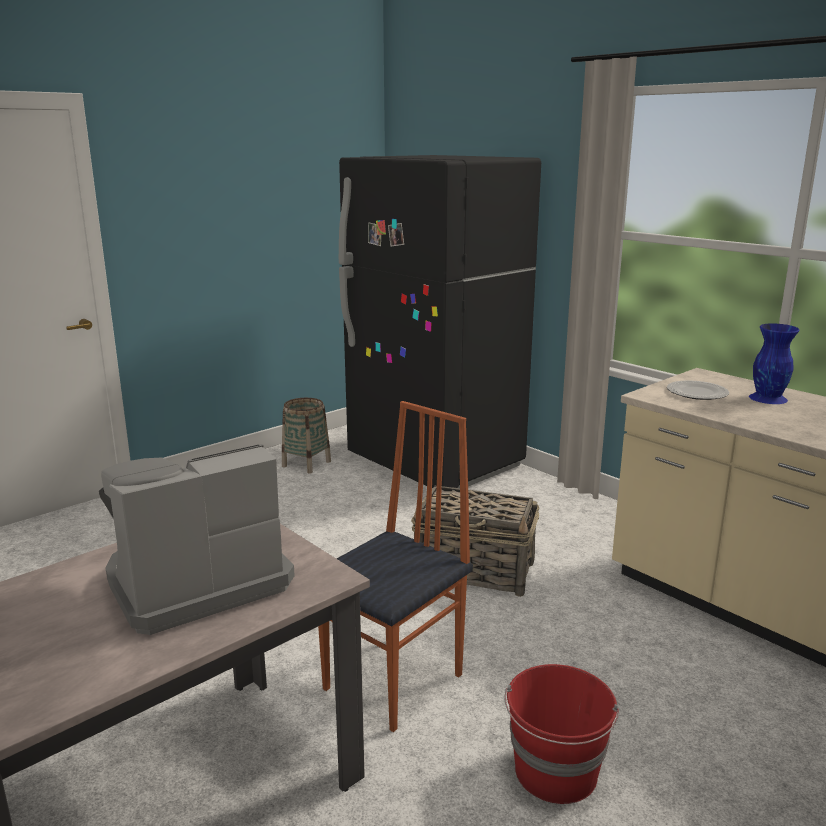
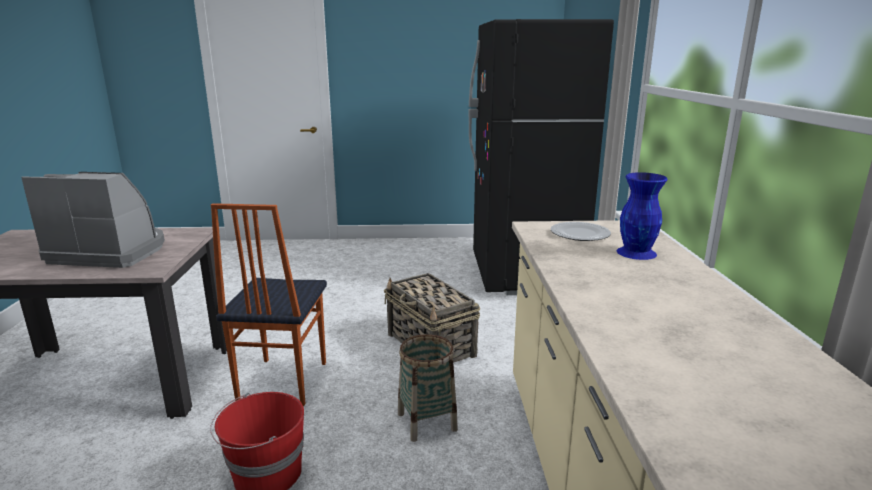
camera: 40 degrees right, 0 degrees up
basket [282,398,331,474] -> basket moved to [398,334,458,442]
chair [318,401,473,732] -> chair turned 105 degrees clockwise [211,203,327,406]

